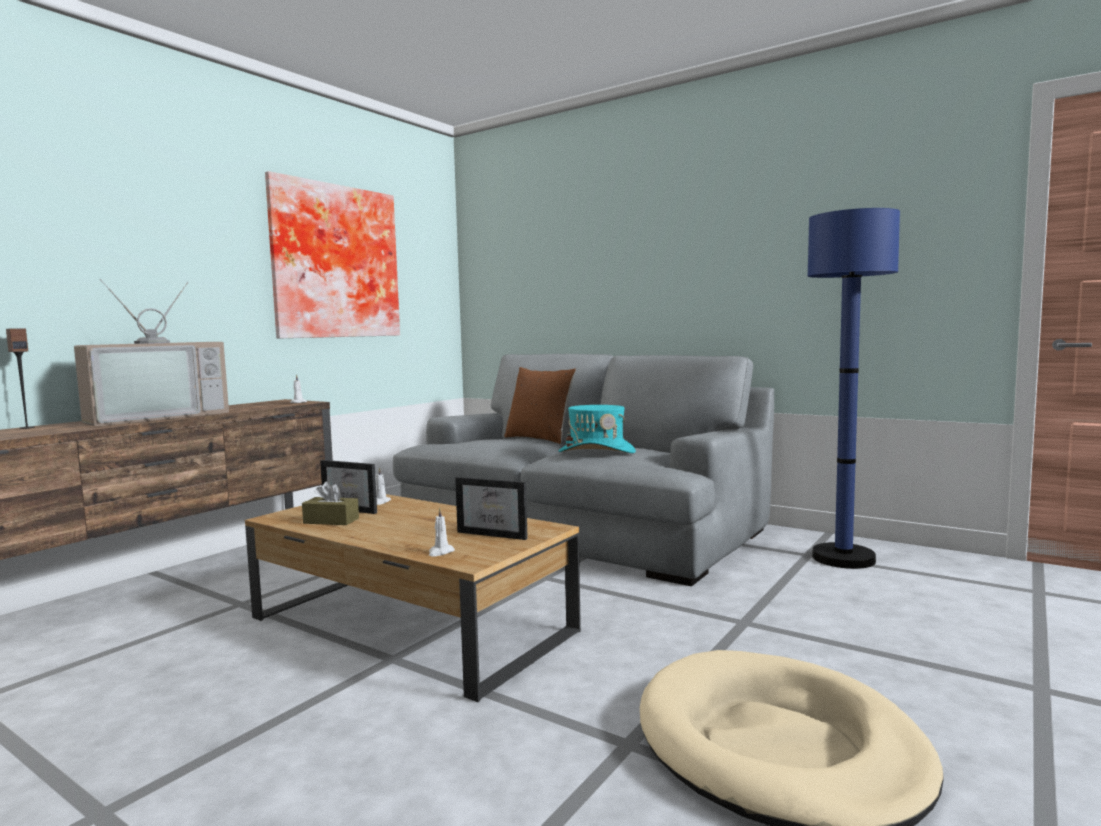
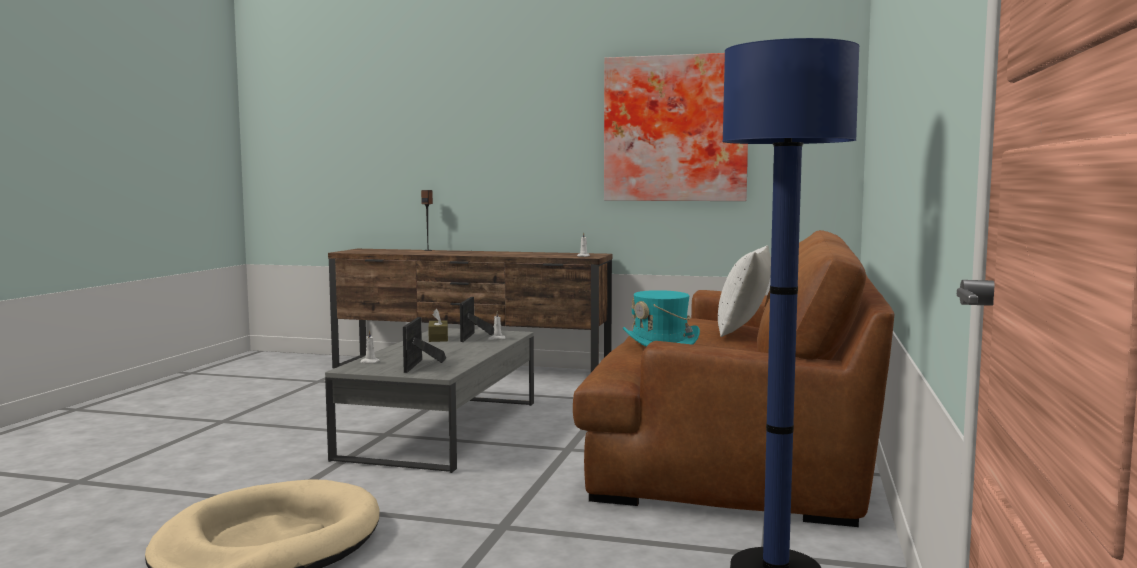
camera: 70 degrees right, 0 degrees up
television [74,279,229,426] -> none
brown coffee table [245,494,581,702] -> grey coffee table [325,328,534,473]
grey sofa [393,354,774,586] -> brown sofa [573,230,894,527]
brown pillow [504,367,576,444] -> white pillow [718,245,771,337]

